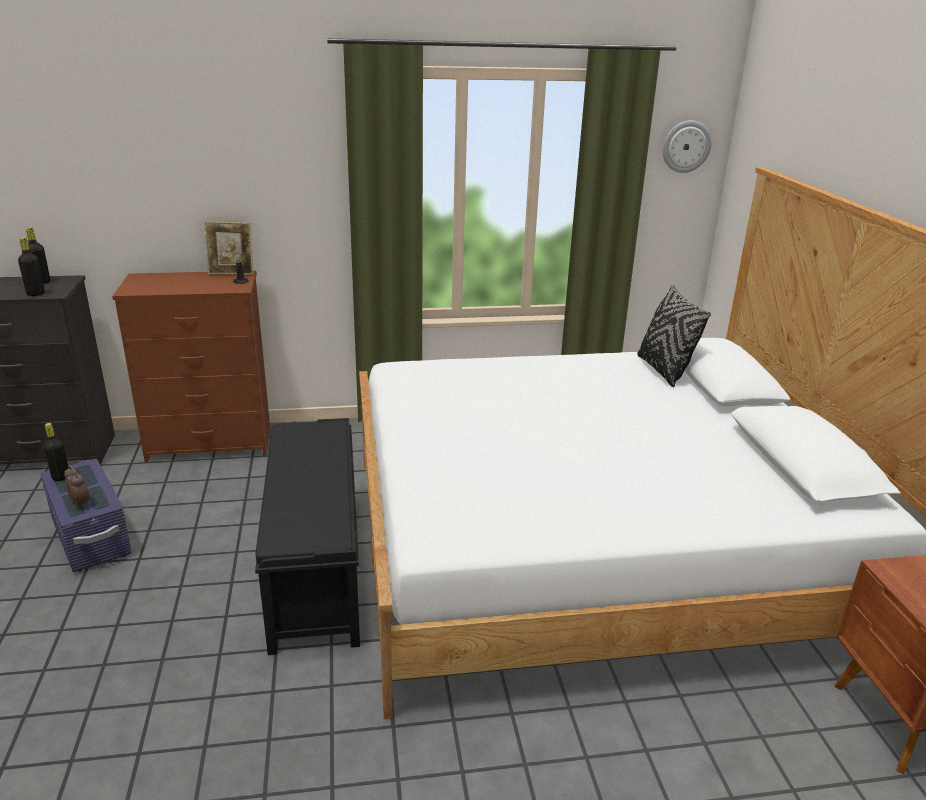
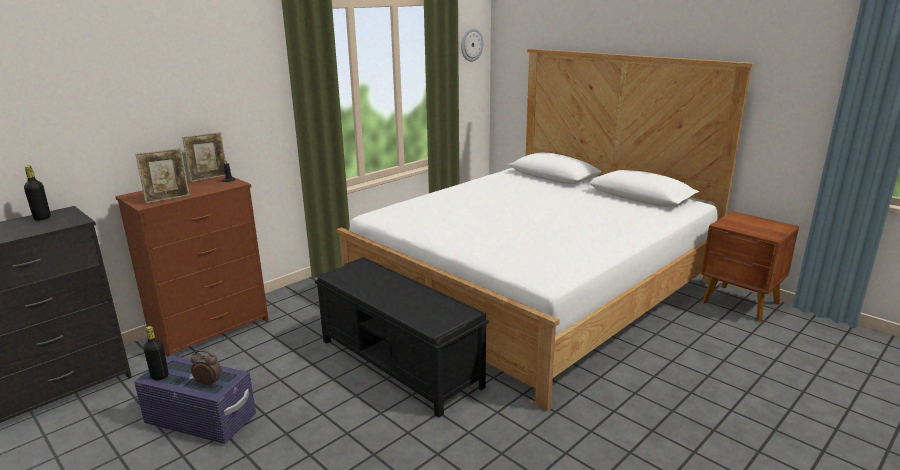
camera: 35 degrees left, 5 degrees down
black bottle [18,237,45,296] -> none
black pillow [637,285,711,387] -> none
none -> picture frame [135,148,190,204]

